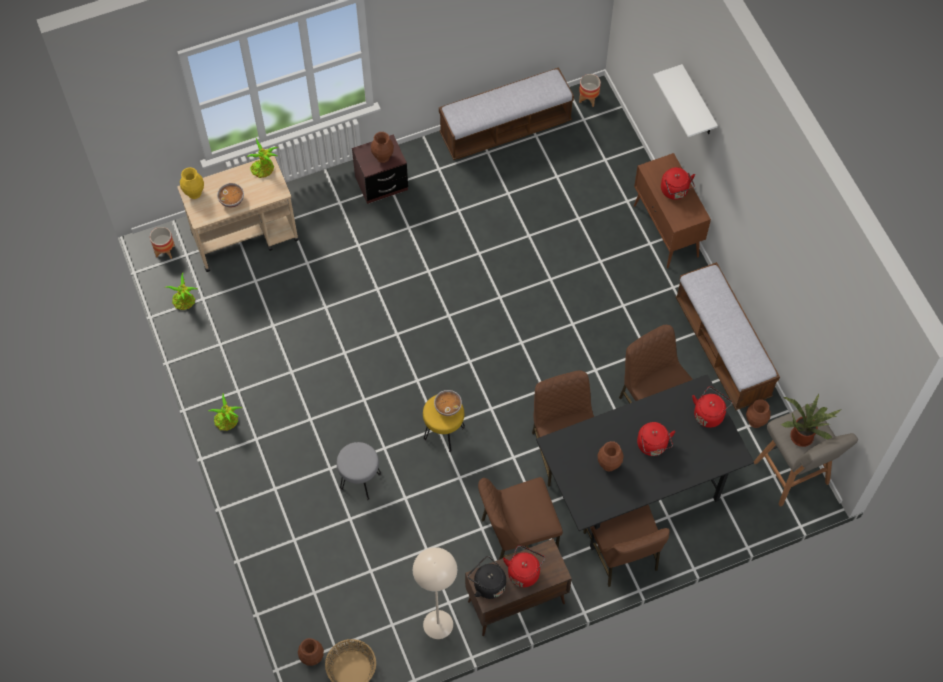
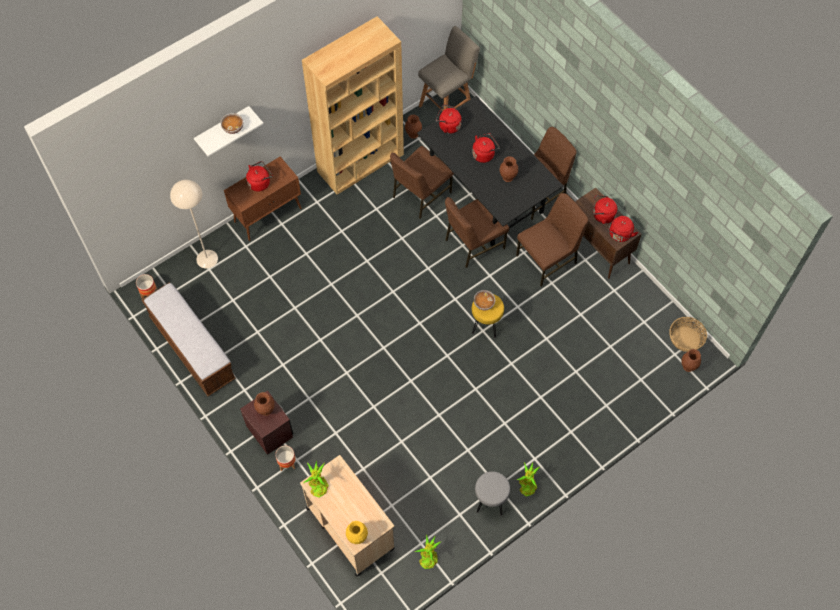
camera: 105 degrees left, 0 degrees up
planter [150,227,175,259] -> planter moved to [275,446,296,471]
bowl [217,183,244,207] -> bowl moved to [221,113,243,134]
grey stool [337,442,381,500] -> grey stool moved to [475,471,510,516]
beige floor lamp [413,547,457,639] -> beige floor lamp moved to [170,180,218,268]
black kettle [468,556,506,599] -> red kettle [608,216,638,242]
brown chair [478,477,563,560] -> brown chair turned 90 degrees counterclockwise [516,193,588,287]
bench [675,262,780,410] -> brown bookcase [302,17,404,195]
potted plant [781,394,842,447] -> none

